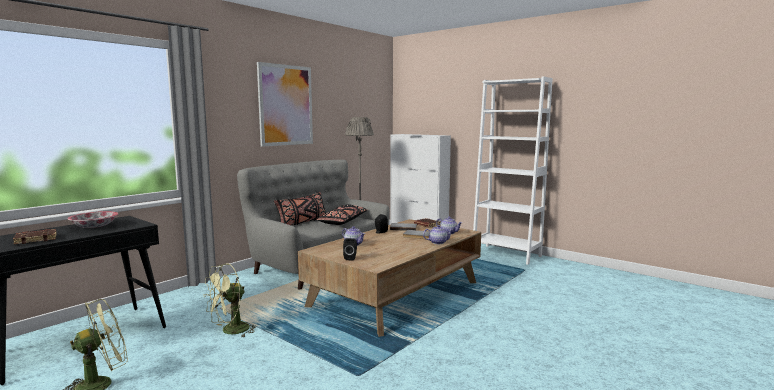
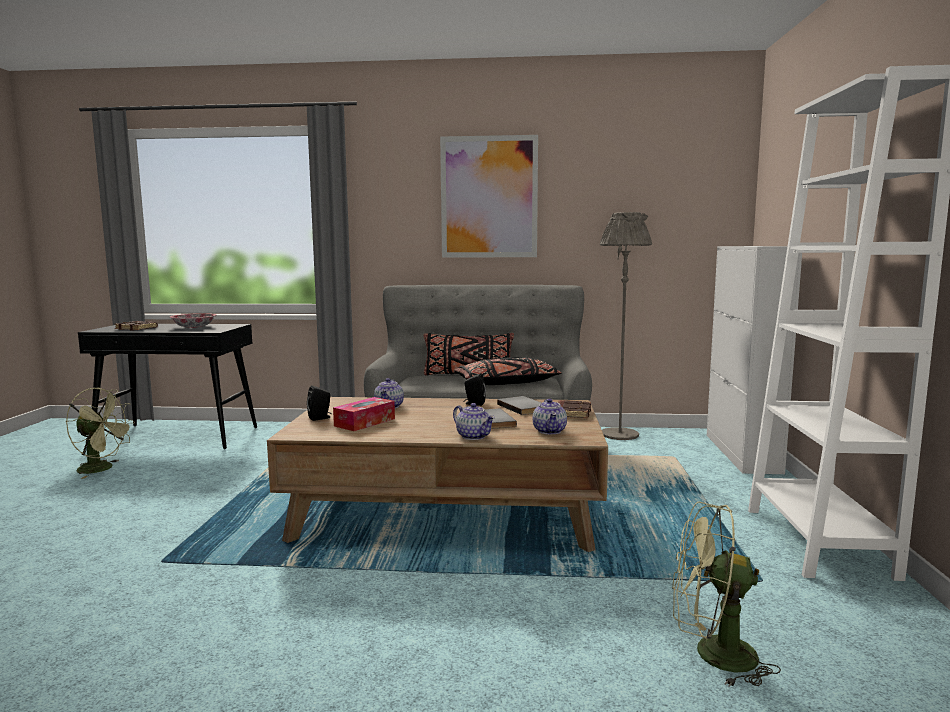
camera: 55 degrees right, 0 degrees up
green fan [203,263,257,337] -> green fan moved to [672,501,781,687]
none -> tissue box [333,397,395,431]

